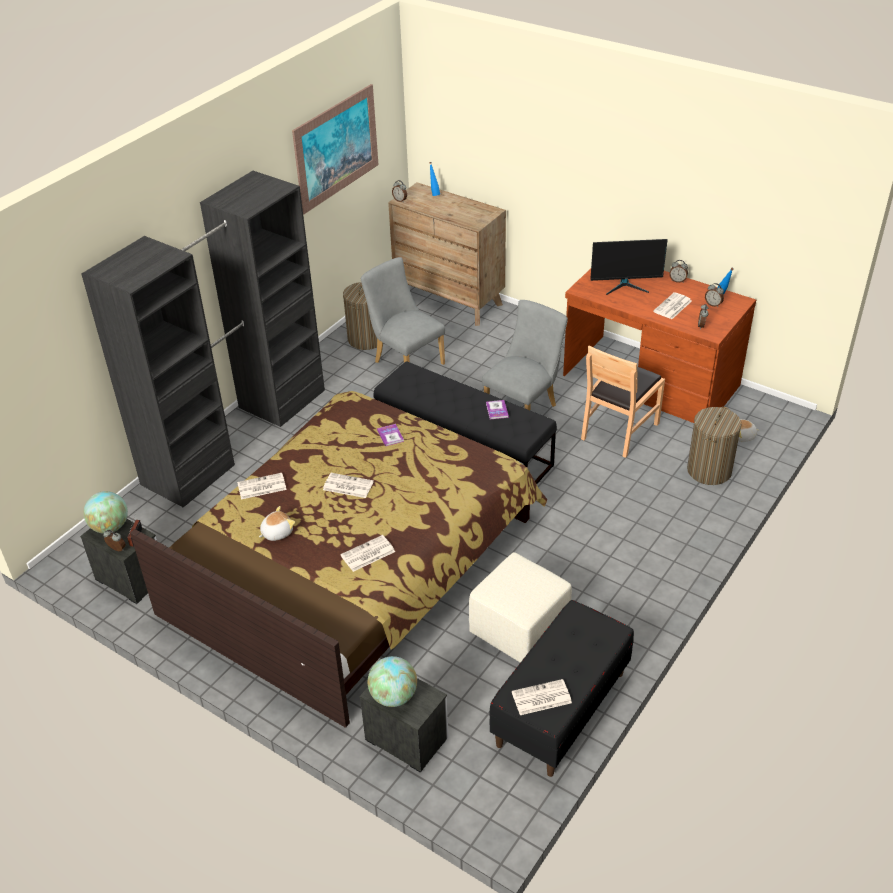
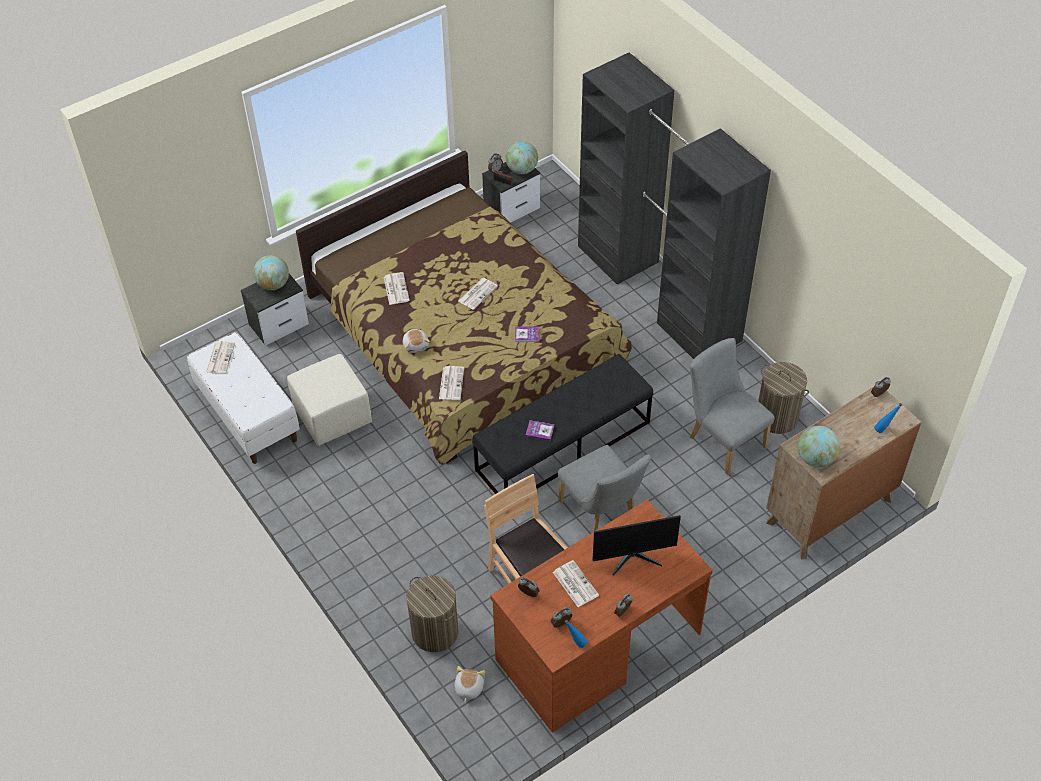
camera: 110 degrees right, 10 degrees up
newspaper [237,473,287,499] -> newspaper moved to [439,366,464,400]
plush toy [259,506,295,541] -> plush toy moved to [403,329,430,353]
picture [292,84,378,214] -> none
grey chair [361,257,445,365] -> grey chair turned 105 degrees counterclockwise [690,338,775,475]
black bench [489,600,634,777] -> white bench [187,332,300,464]
monitor [590,239,668,295] -> monitor turned 120 degrees counterclockwise [593,515,681,576]
none -> globe [798,426,840,467]

